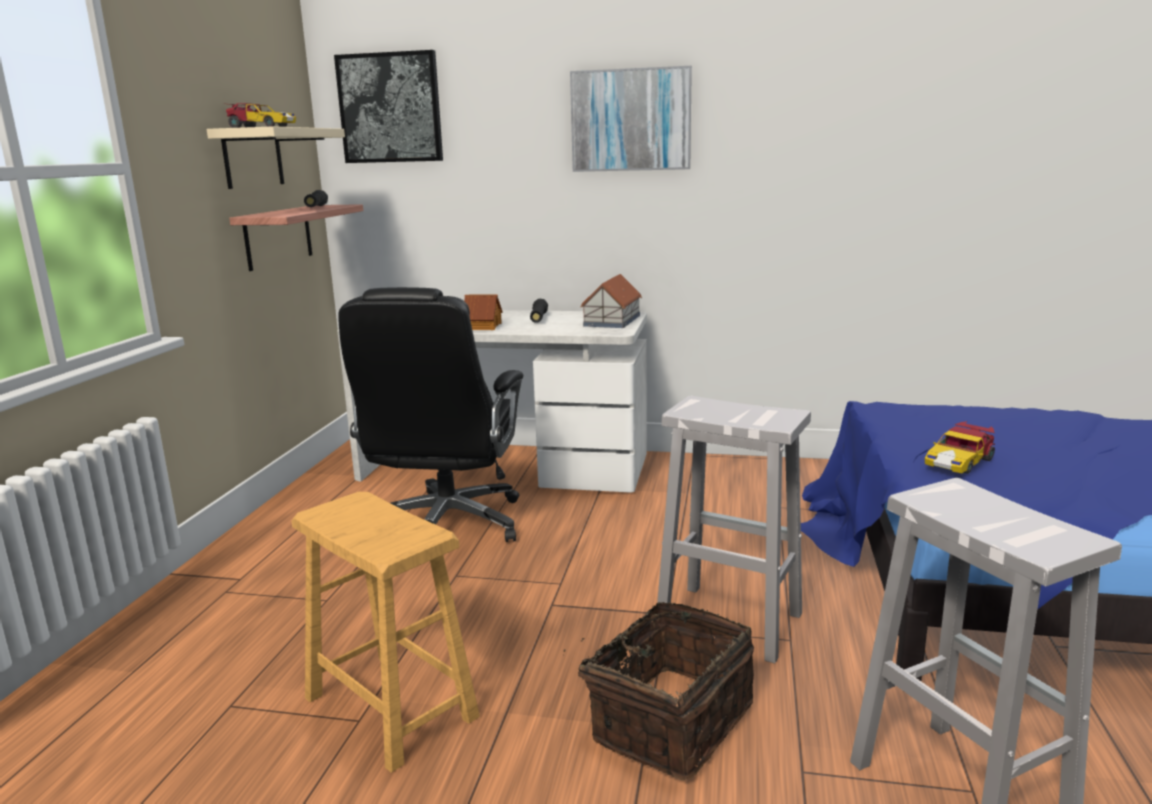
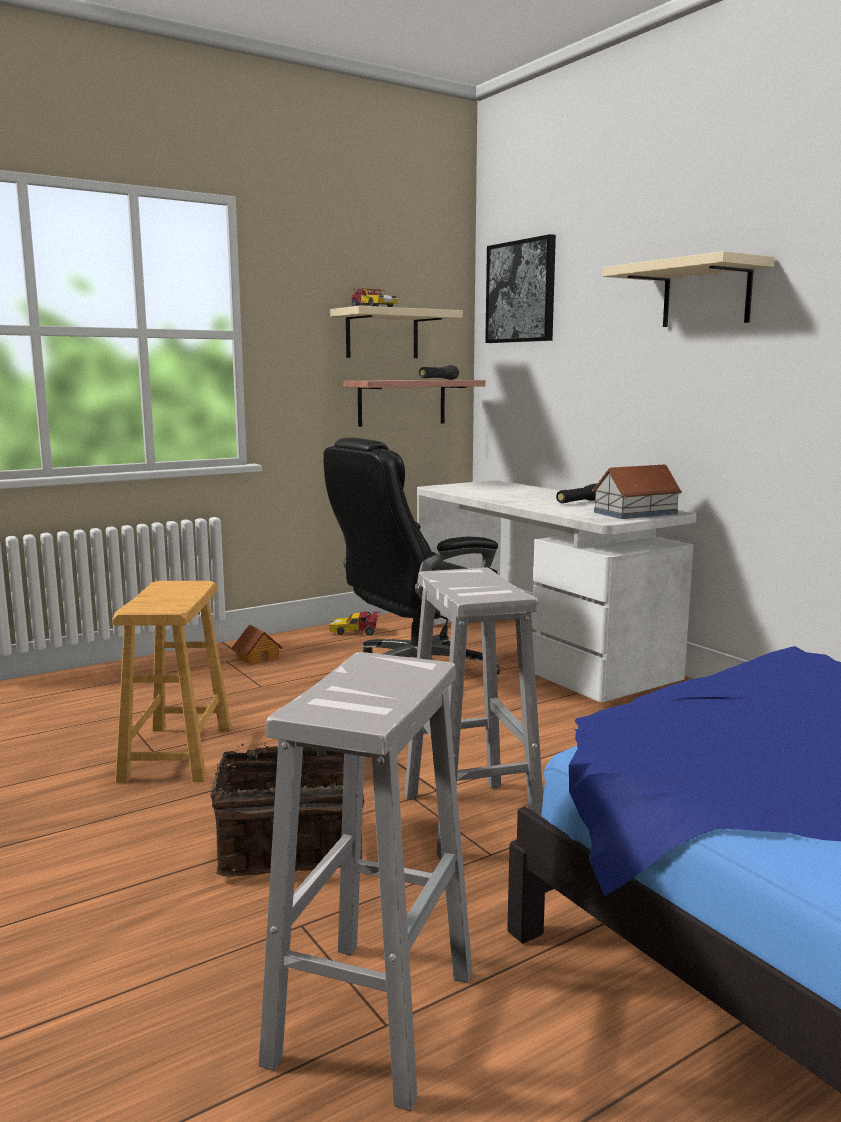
camera: 45 degrees right, 5 degrees down
toy house [464,294,503,330] -> toy house moved to [232,624,283,665]
picture [570,66,692,172] -> beige shelf [602,251,774,327]
toy car [925,421,995,474] -> toy car moved to [328,612,380,636]

